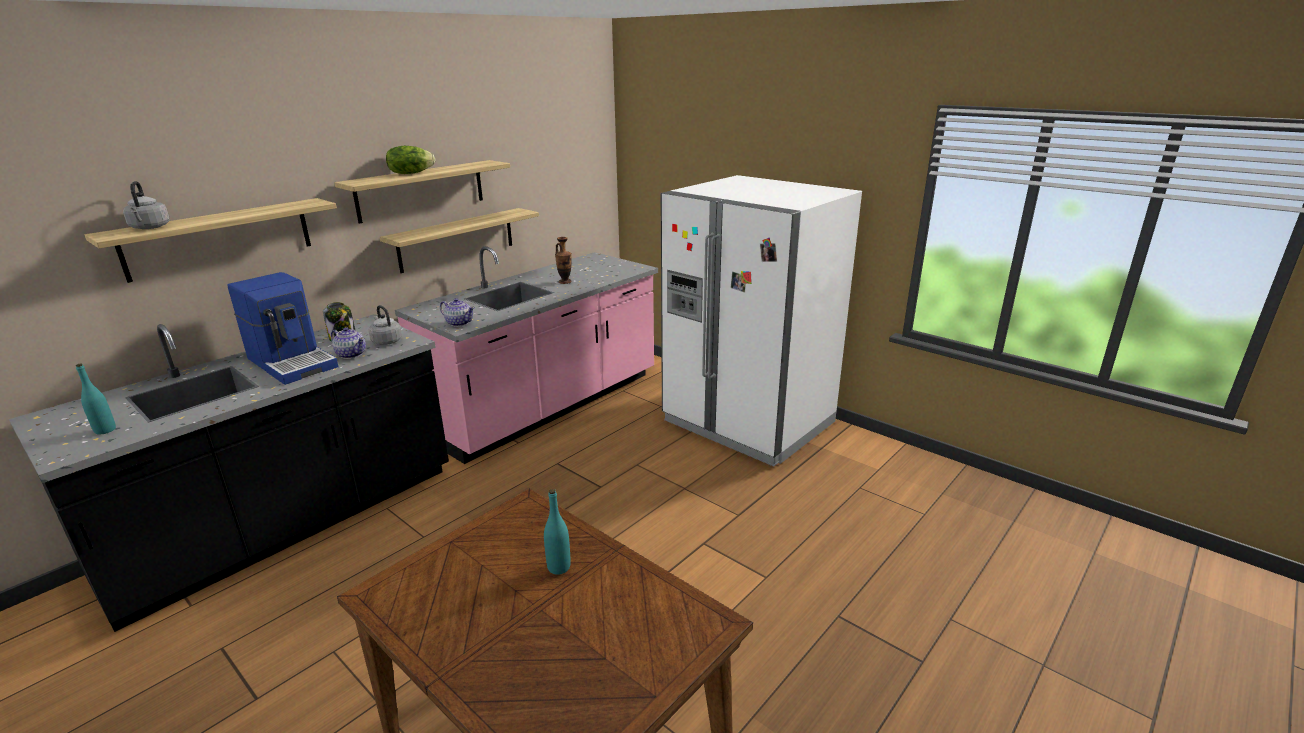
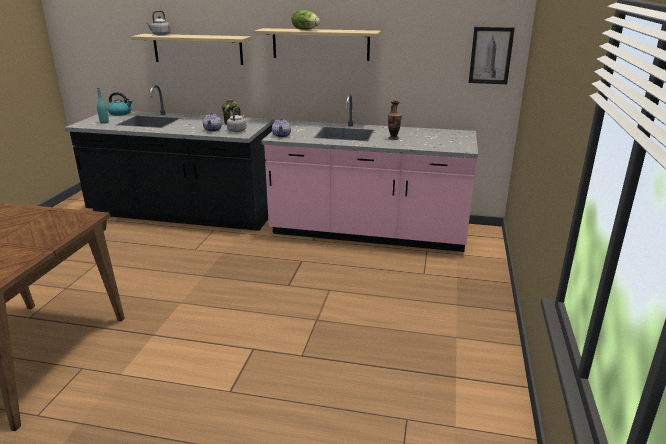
camera: 60 degrees right, 0 degrees up
coffee machine [227,272,339,385] -> none
shelf [380,208,539,273] -> none
turquoise bottle [544,489,571,575] -> none
white fridge [661,175,862,466] -> none
none -> kettle [107,92,132,116]
none -> picture [469,27,515,84]

